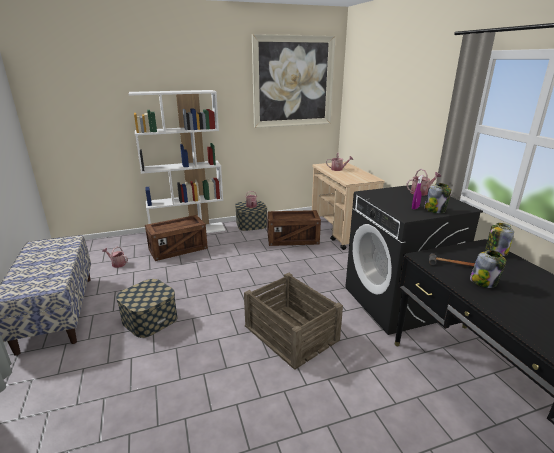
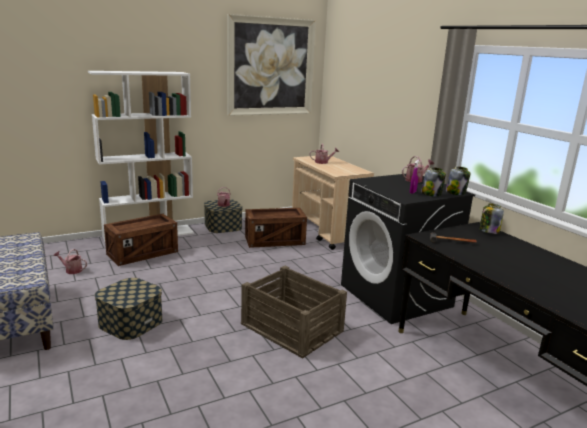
camera: 10 degrees left, 5 degrees down
jar [470,250,506,288] -> jar moved to [446,166,470,195]

